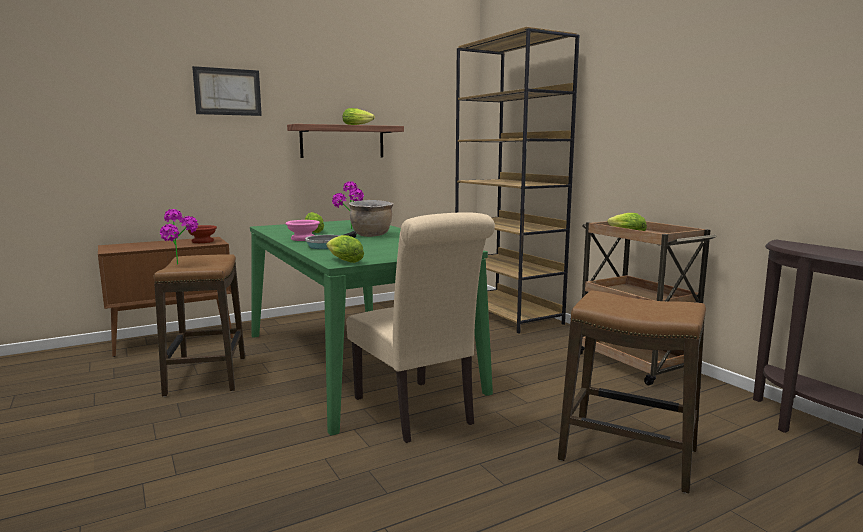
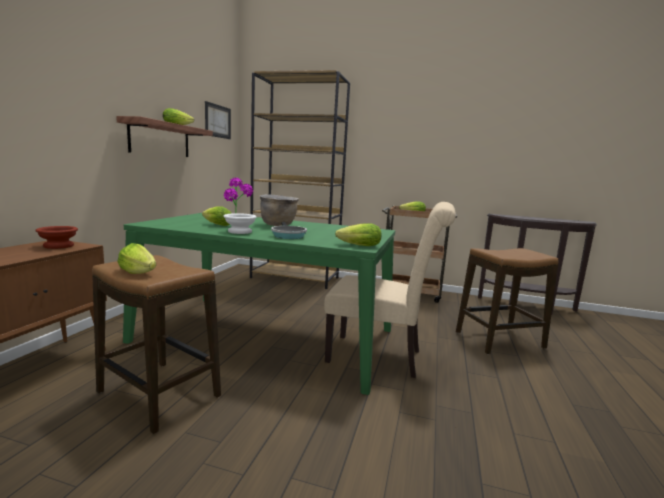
camera: 45 degrees left, 0 degrees up
potted plant [160,209,198,265] -> lettuce [117,243,156,274]
picture [192,66,262,116] -> picture moved to [205,101,231,139]
pink bowl [286,220,320,241] -> white bowl [223,213,257,234]

